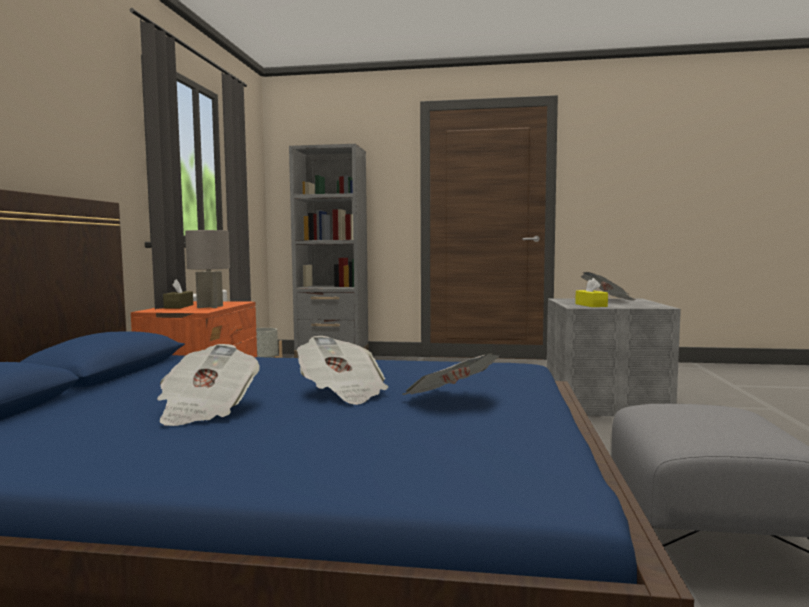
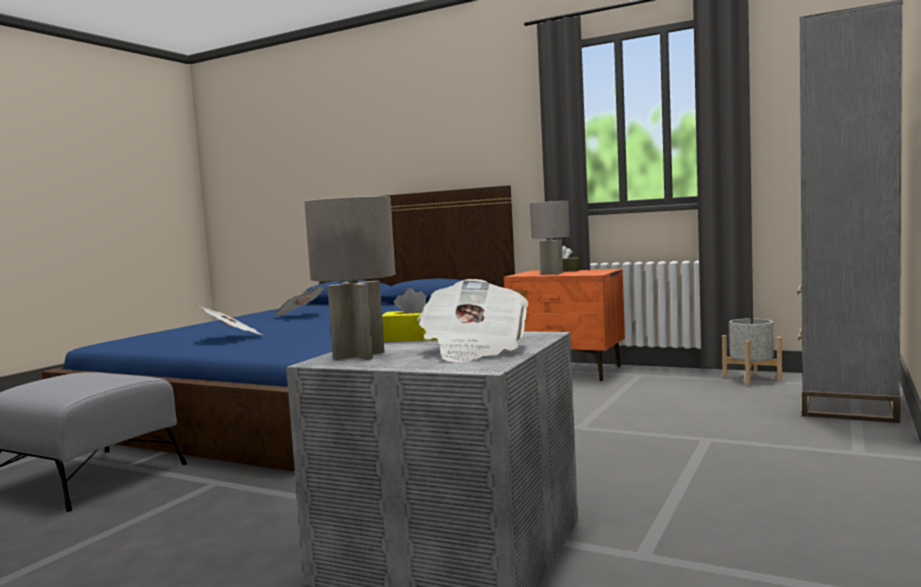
camera: 110 degrees right, 0 degrees up
newspaper [297,336,389,405] -> none
none -> grey table lamp [304,196,396,360]

